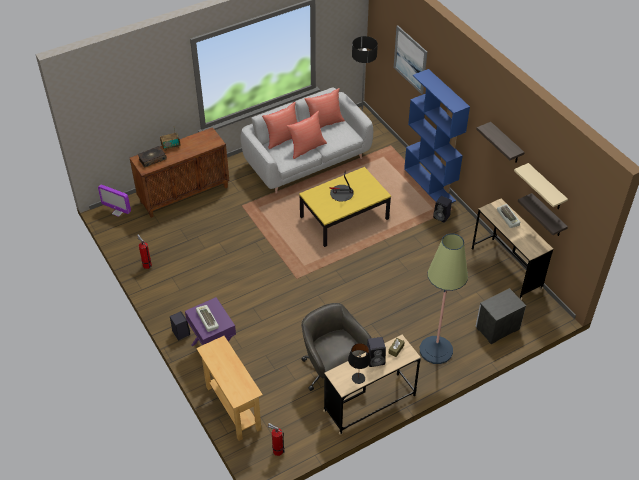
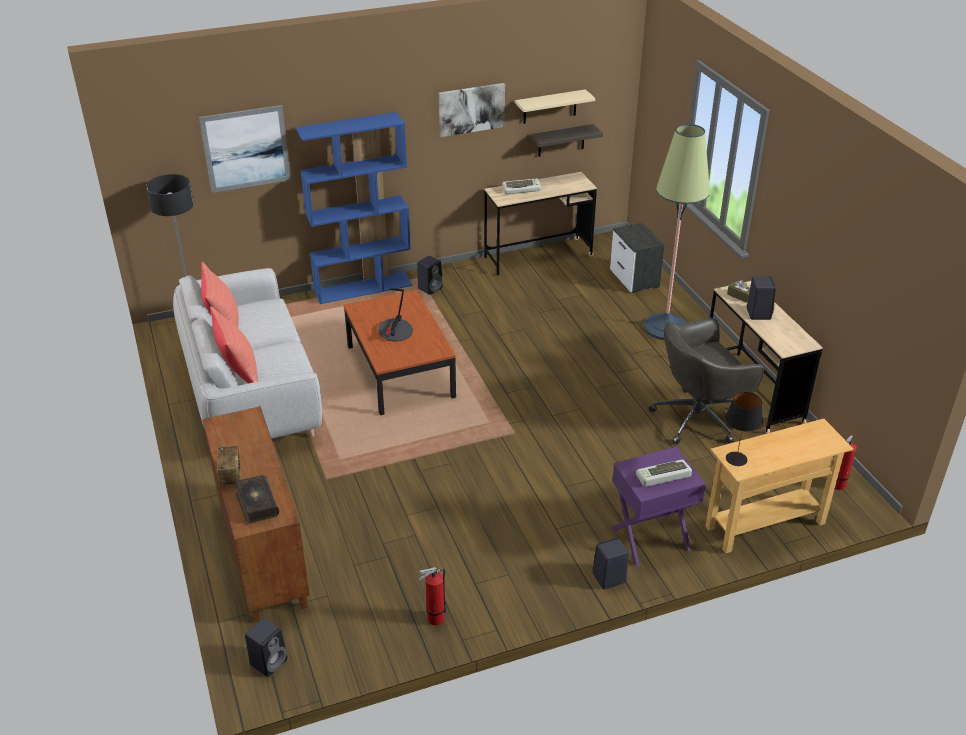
camera: 80 degrees left, 10 degrees down
monitor [98,184,131,217] -> black speaker [245,618,288,677]
red pillow [287,111,327,159] -> none
yellow coffee table [299,167,391,247] -> brown coffee table [344,290,456,415]
black table lamp [348,343,371,384] -> black table lamp moved to [725,392,763,466]
shelf [476,122,525,163] -> picture [439,83,505,137]

